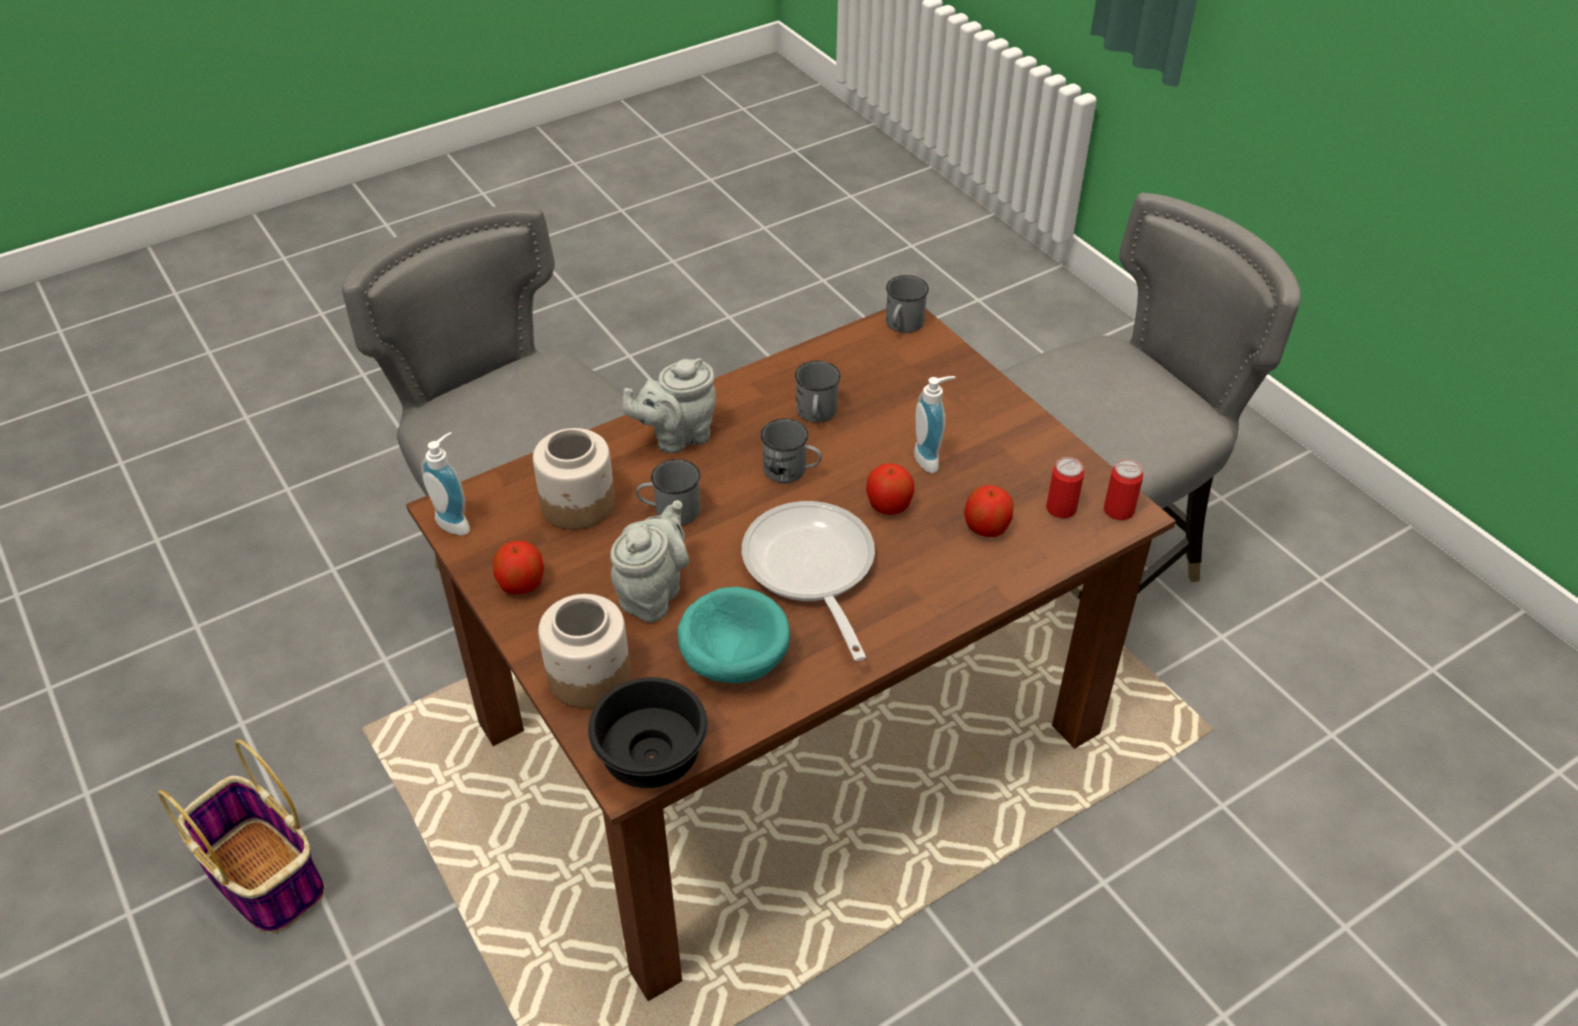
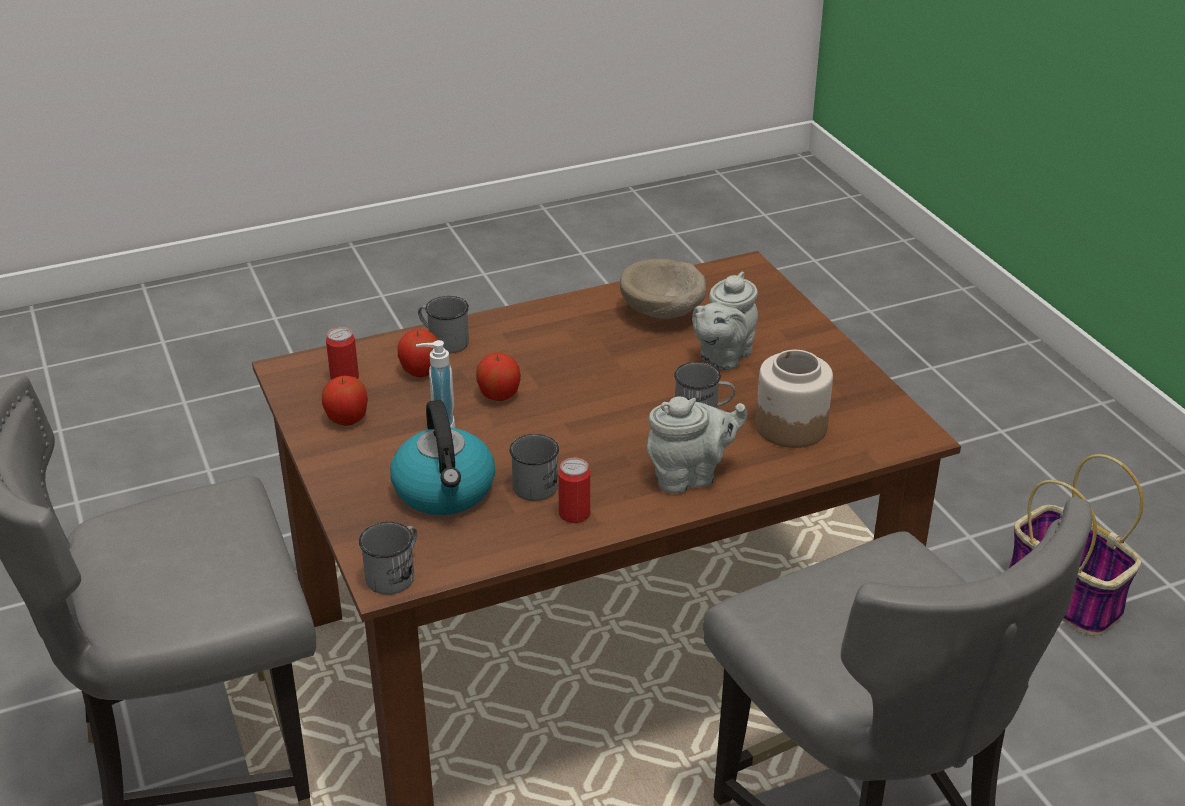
camera: 170 degrees left, 10 degrees down
soap dispenser [421,432,470,535] -> none
apple [493,541,544,594] -> apple moved to [322,376,368,426]
jar [538,594,630,708] -> none
black bowl [588,677,708,788] -> none
turquoise bowl [677,587,790,683] -> beige bowl [620,259,706,319]
frying pan [742,501,875,661] -> none
grey mug [761,418,822,483] -> grey mug moved to [418,296,469,354]
can [1104,459,1143,520] -> can moved to [558,458,590,523]
none -> kettle [390,400,495,515]

